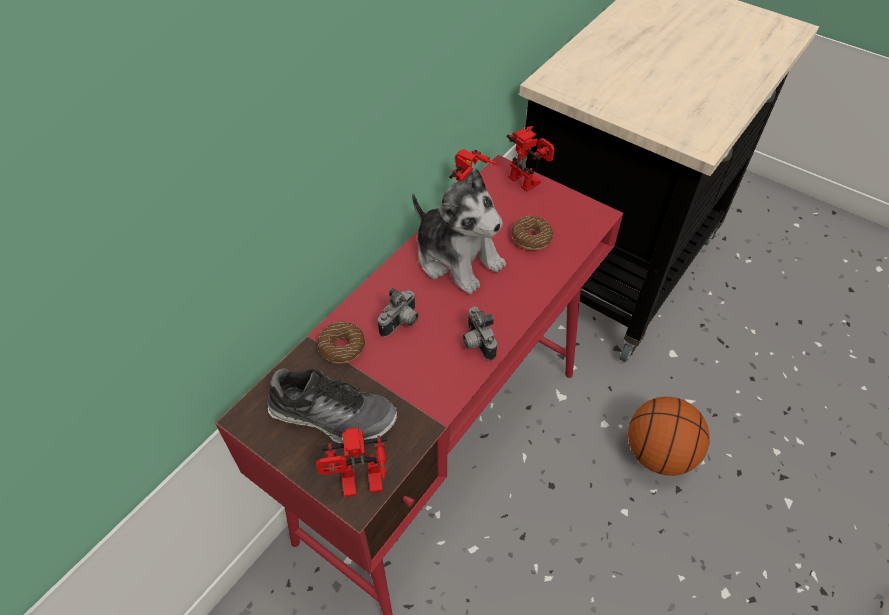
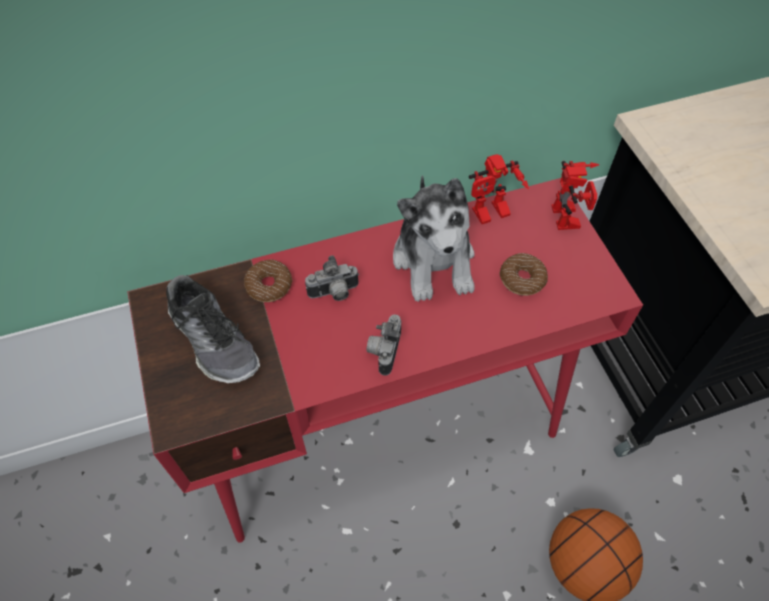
camera: 35 degrees right, 5 degrees up
toy robot [316,427,387,497] -> none

